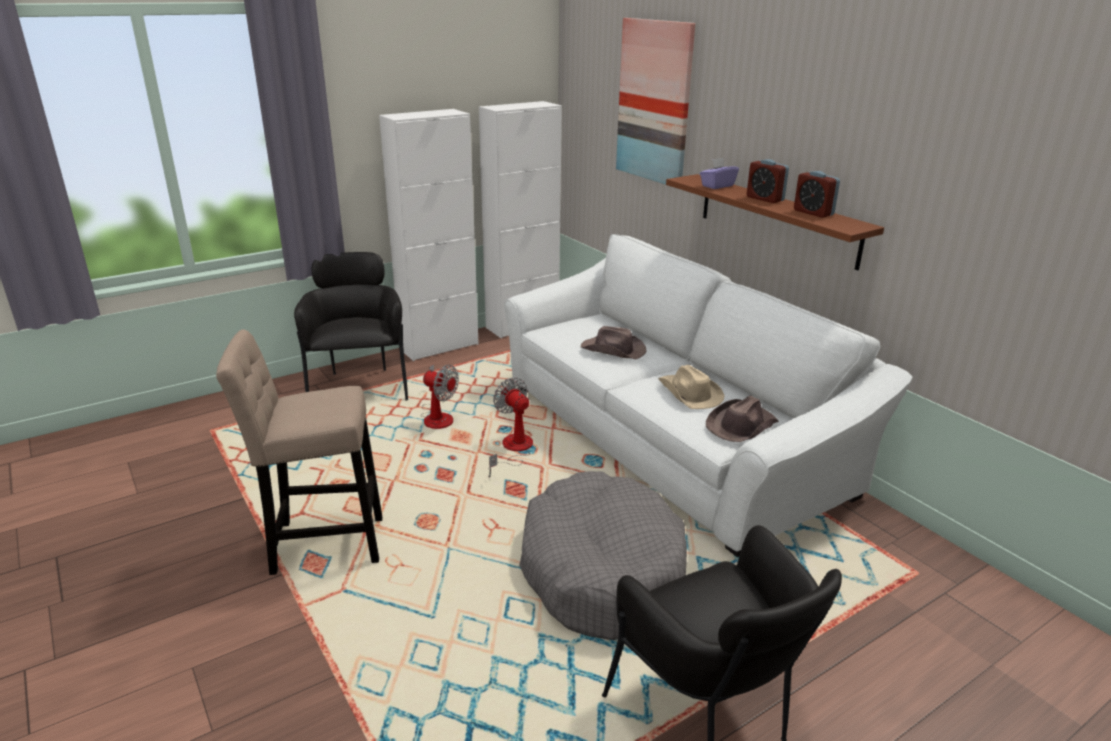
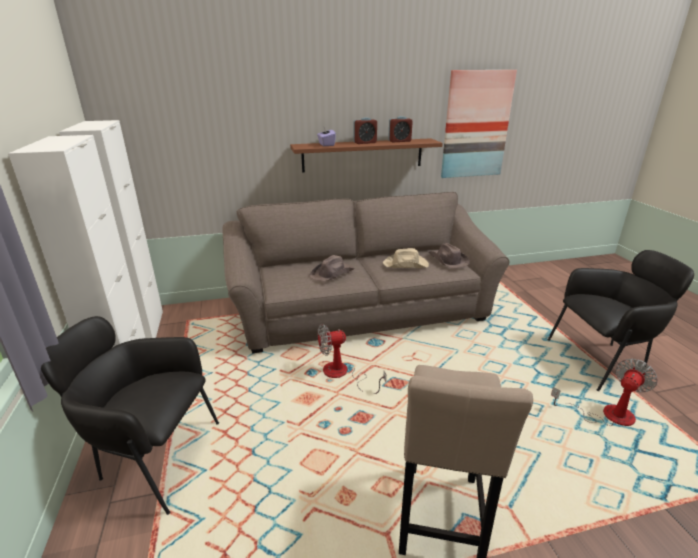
camera: 70 degrees left, 0 degrees up
fan [421,364,459,429] -> fan moved to [551,359,657,426]
white sofa [504,234,912,557] -> brown sofa [222,192,509,353]
grey dog bed [519,471,687,640] -> none
picture [616,18,695,185] -> picture moved to [441,70,517,178]

